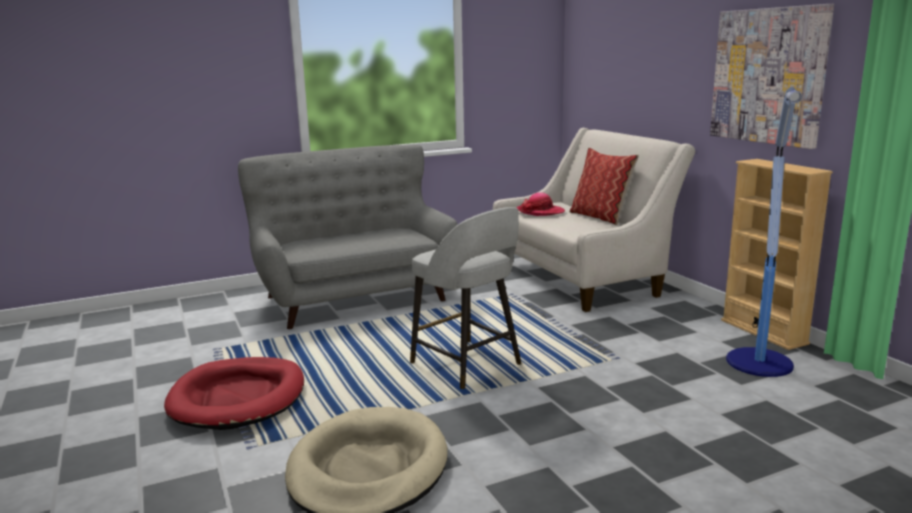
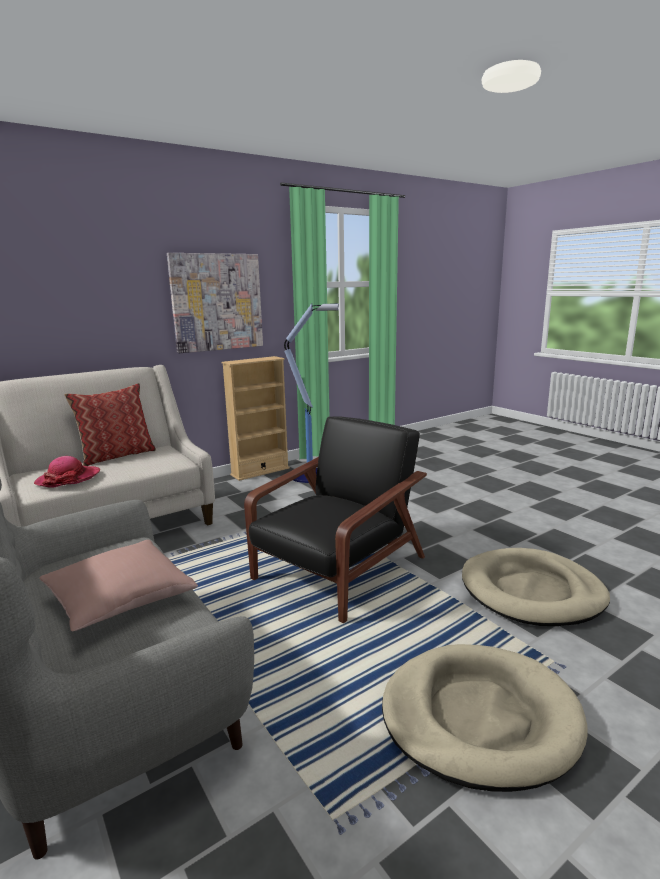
camera: 100 degrees left, 0 degrees up
red dog bed [164,357,304,430] -> beige dog bed [382,644,588,792]
grey stool [410,207,521,389] -> black armchair [244,416,427,623]
none -> pink pillow [40,540,198,631]

